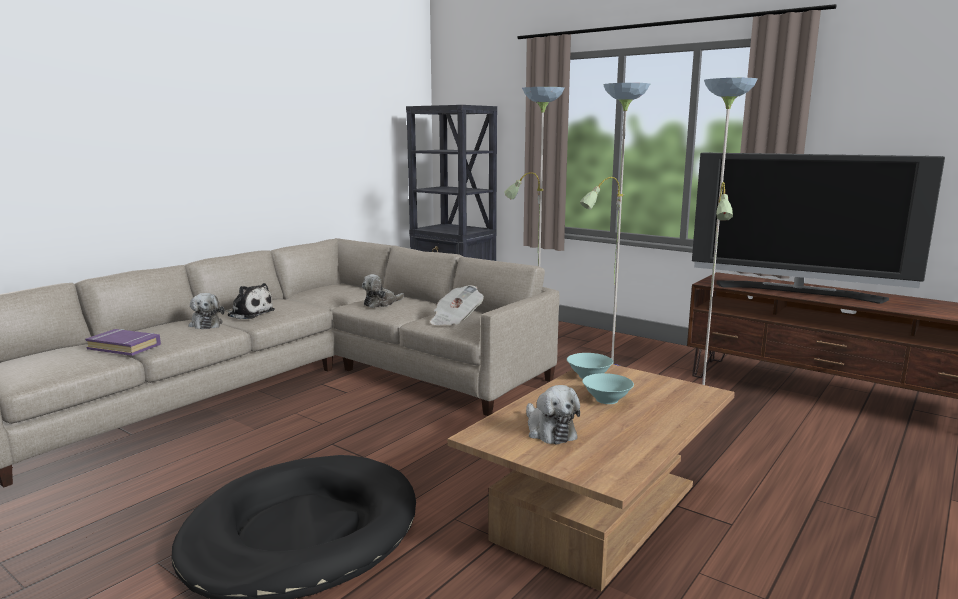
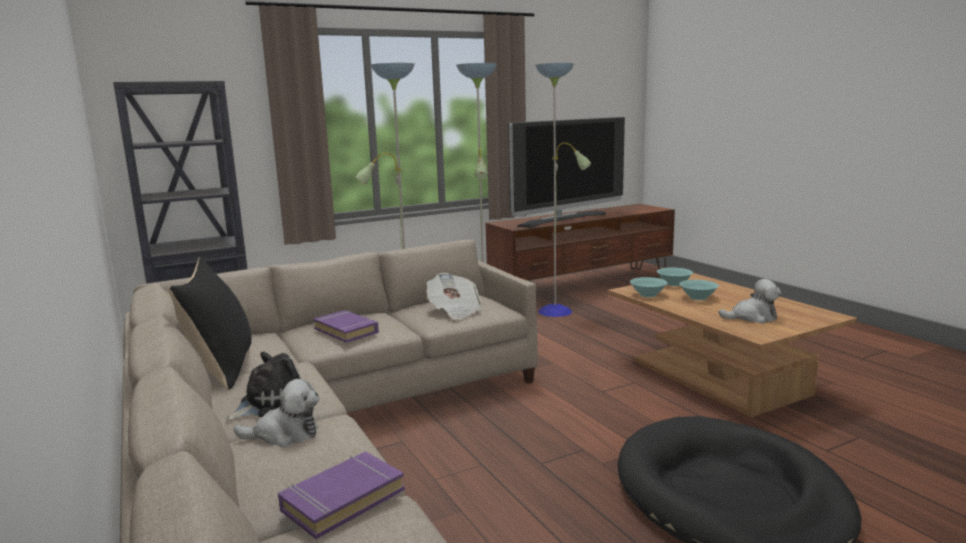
camera: 65 degrees left, 0 degrees up
plush toy [362,274,404,308] -> purple book [313,310,379,343]
none -> black pillow [169,257,252,390]
none -> turquoise bowl [657,268,693,286]

